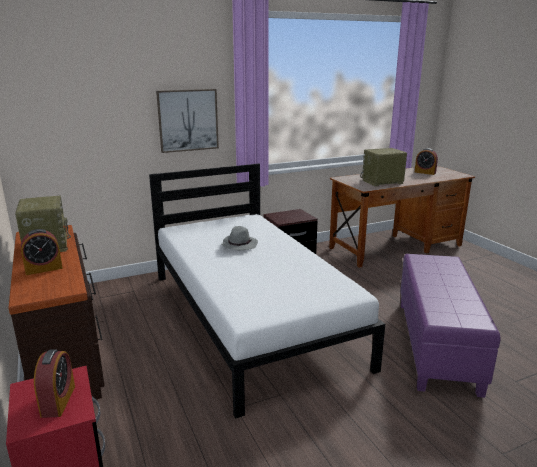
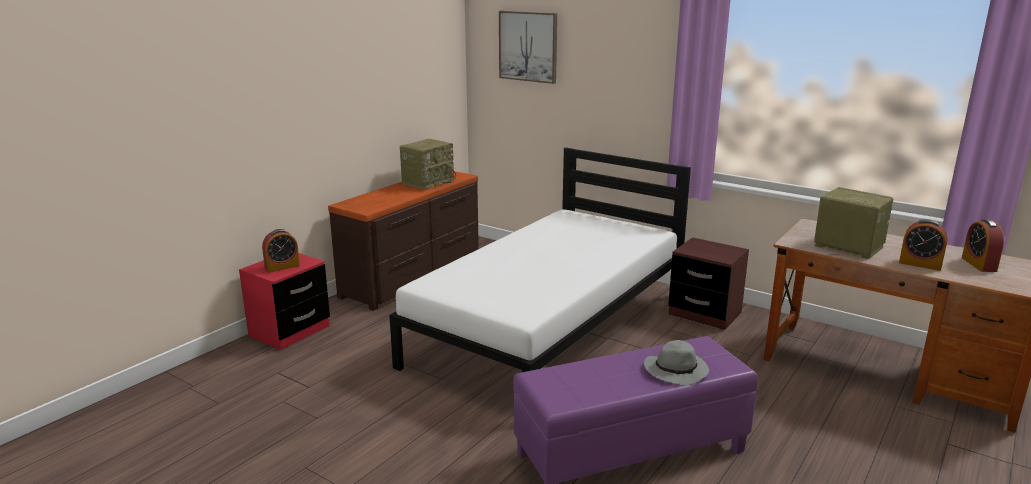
camera: 60 degrees right, 0 degrees up
alarm clock [21,229,63,275] -> alarm clock moved to [899,219,948,271]
picture [156,89,219,153] -> picture moved to [499,11,557,84]
grey hat [221,226,258,250] -> grey hat moved to [644,340,709,386]

